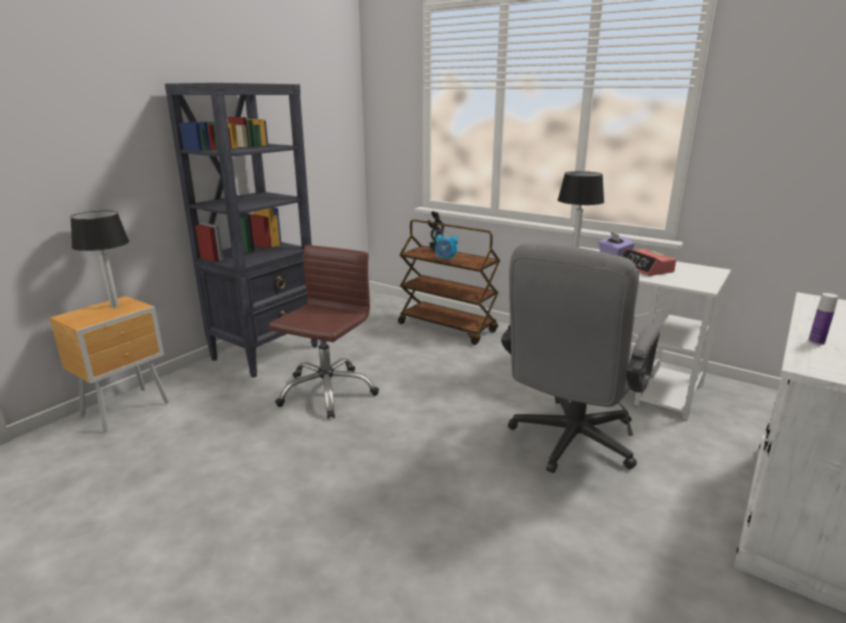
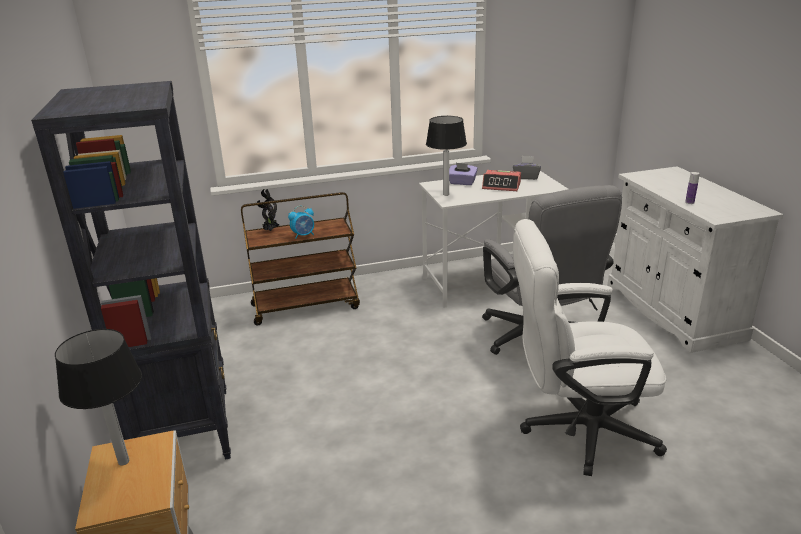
camera: 50 degrees left, 5 degrees up
brown office chair [269,245,379,419] -> none
none -> grey tissue box [513,156,541,180]
none -> white office chair [513,219,667,476]

